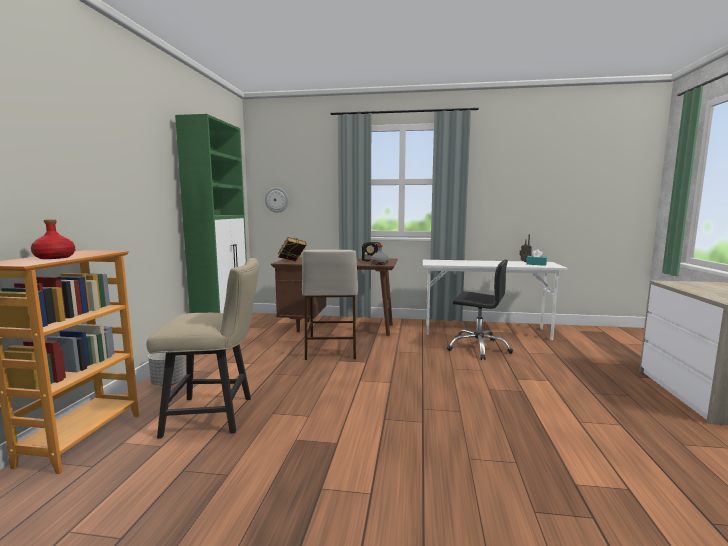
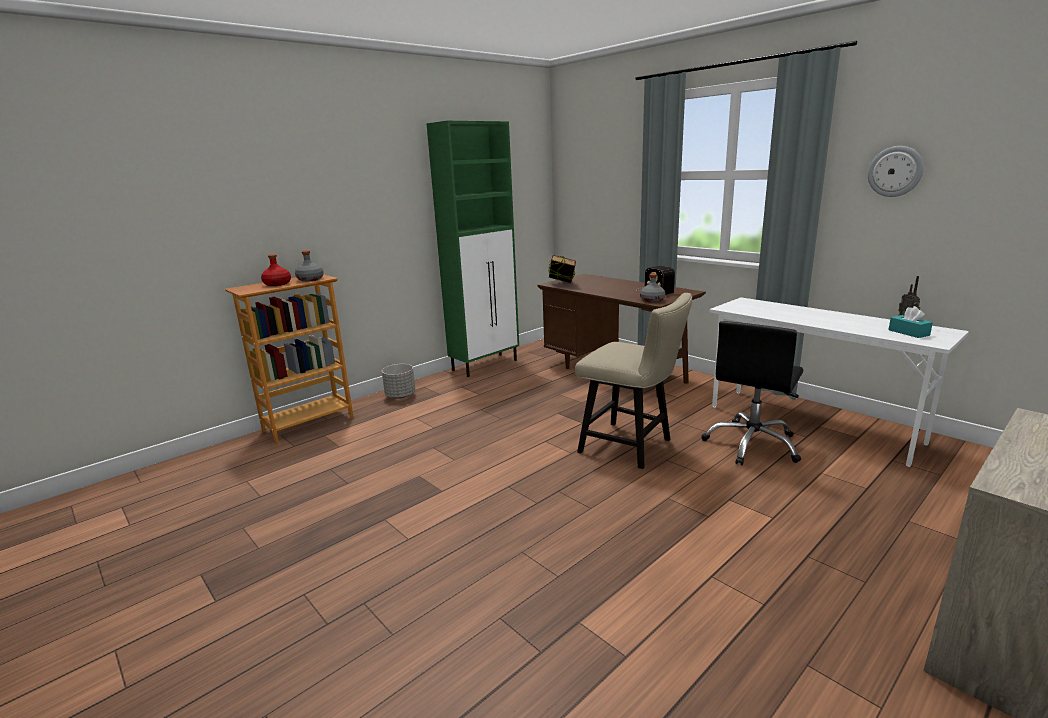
camera: 40 degrees right, 10 degrees up
beige chair [146,258,259,439] -> beige chair moved to [575,293,692,469]
wall clock [265,187,289,213] -> wall clock moved to [868,146,924,197]
beige stool [302,250,358,360] -> none
black office chair [447,260,513,360] -> black office chair turned 60 degrees clockwise [702,321,803,465]
none -> grey bottle [295,250,324,282]

